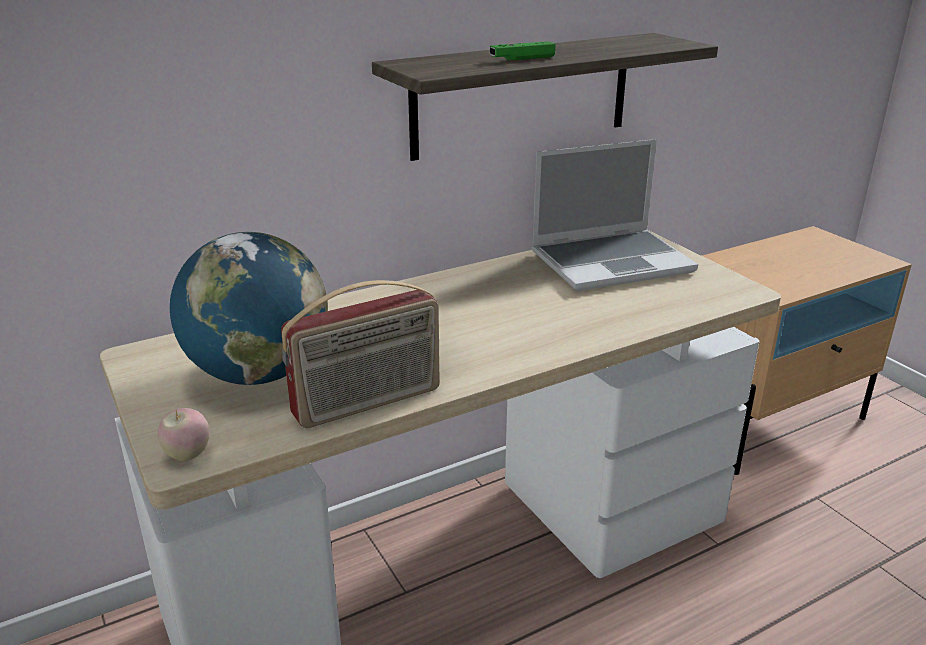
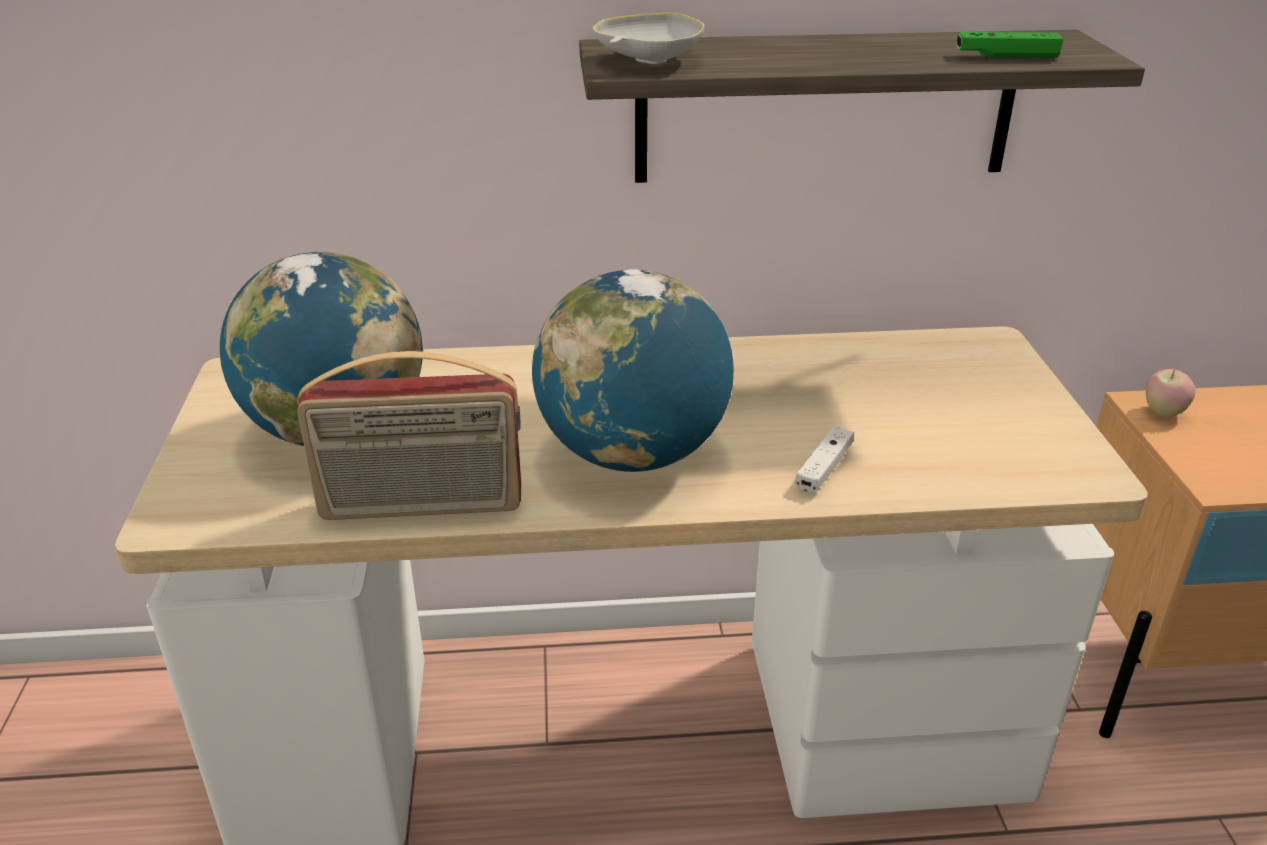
camera: 25 degrees right, 5 degrees up
apple [157,408,209,461] -> apple moved to [1146,369,1195,417]
green game controller [490,41,556,61] -> green game controller moved to [956,31,1064,58]
laptop [531,139,698,291] -> none
none -> globe [532,269,734,472]
none -> white bowl [593,13,704,64]
none -> white game controller [796,426,854,494]

